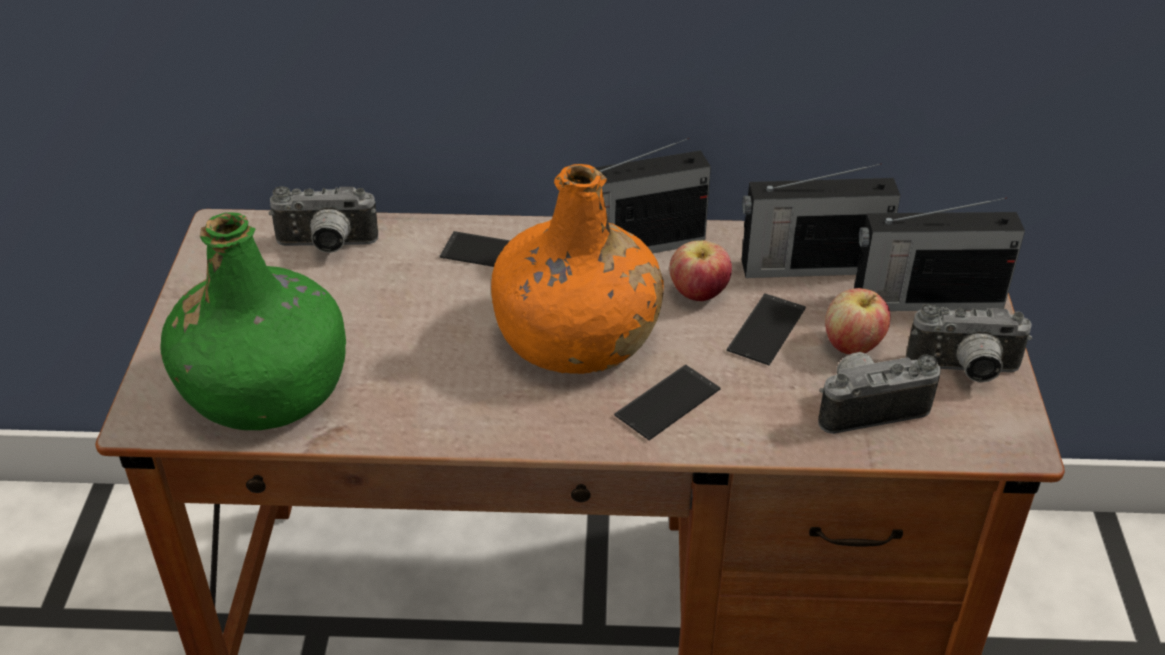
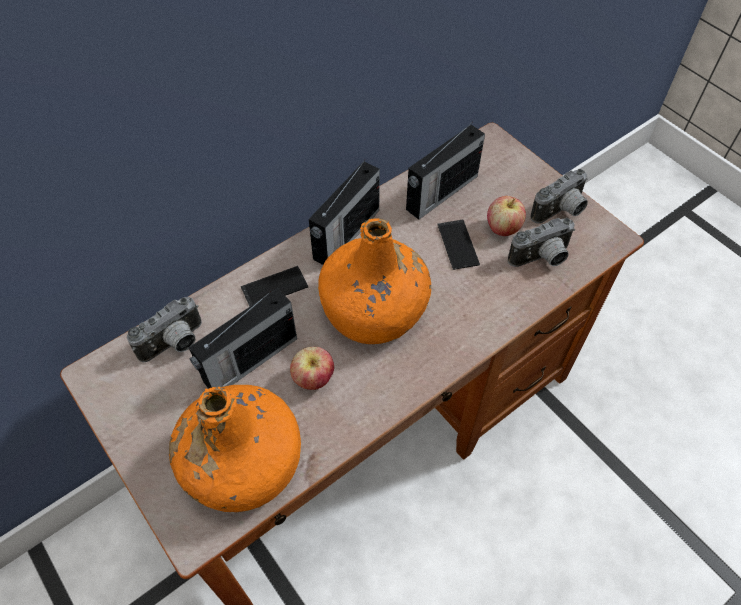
camera: 40 degrees left, 15 degrees up
green bottle [160,212,346,430] -> orange bottle [169,385,301,512]
phone [614,364,721,440] -> none
apple [669,240,732,301] -> apple moved to [290,347,334,390]
camera [818,352,941,434] -> camera turned 150 degrees counterclockwise [508,218,575,267]
radio [854,197,1025,311] -> radio moved to [189,288,297,389]

